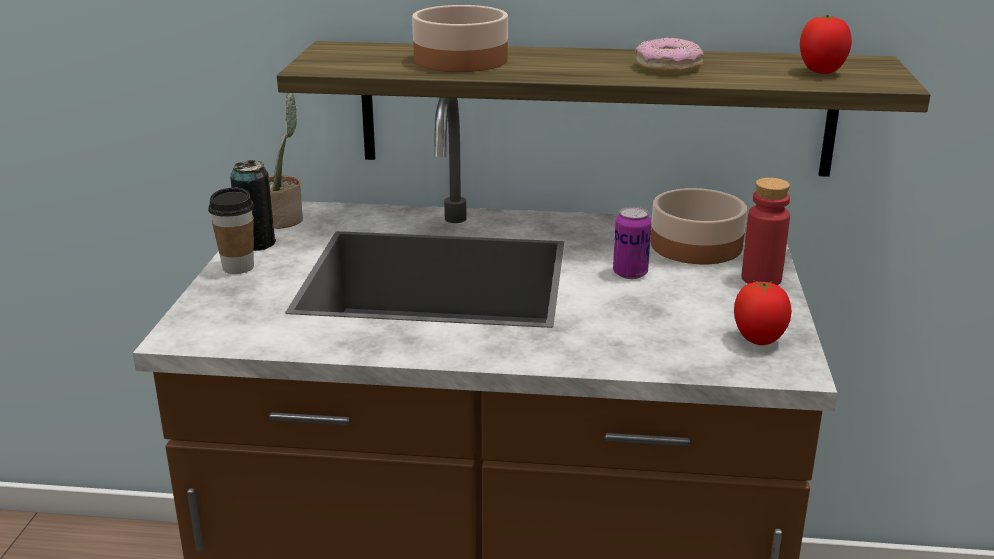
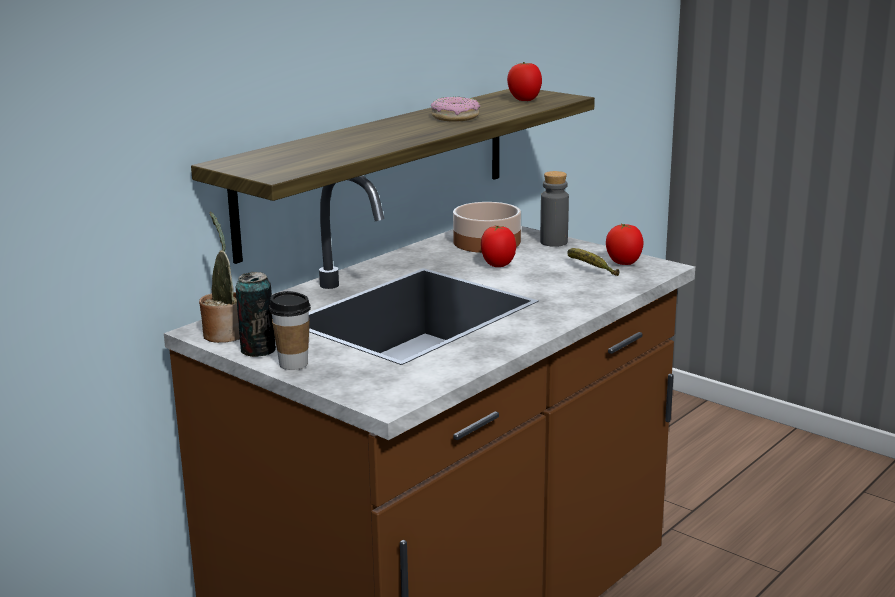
camera: 55 degrees left, 5 degrees down
bowl [412,5,508,72] -> none
can [613,207,652,279] -> tomato [481,225,516,267]
red bottle [742,178,790,285] -> grey bottle [540,171,569,247]
none -> banana [568,248,620,276]

